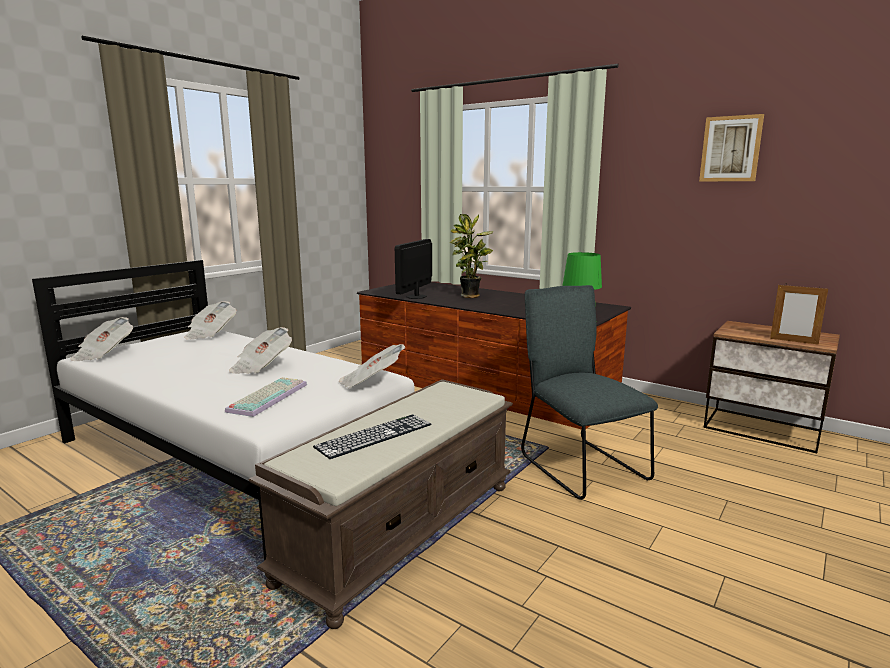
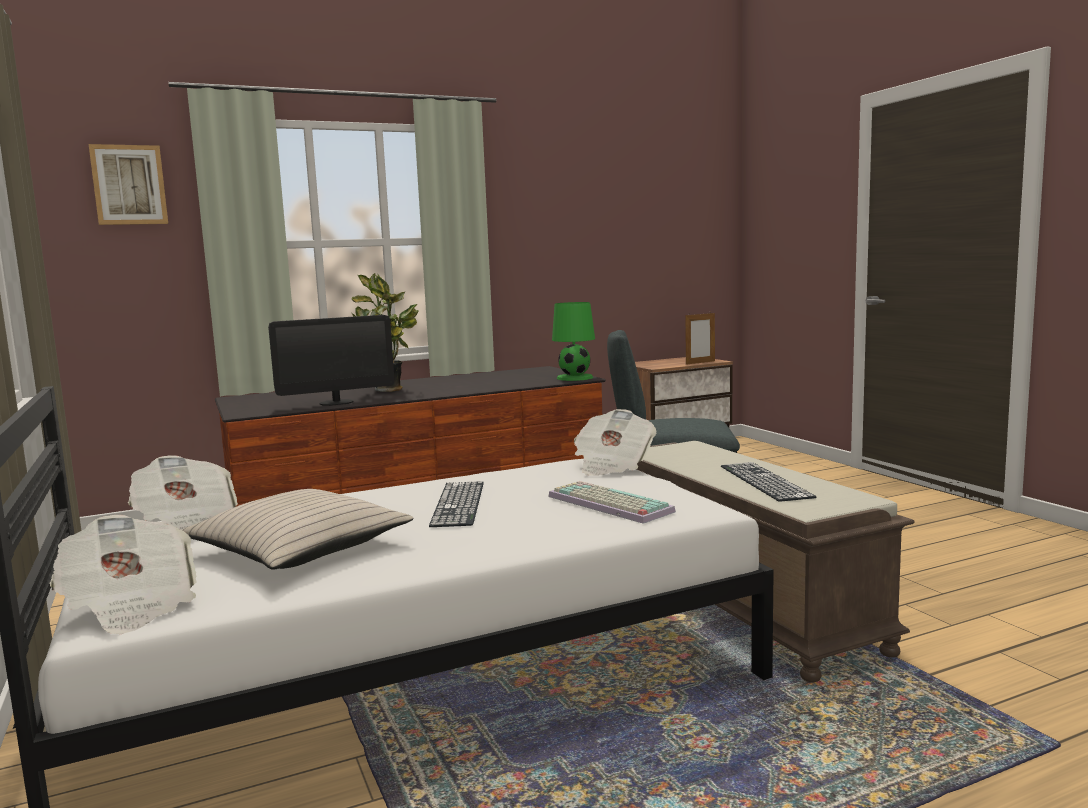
camera: 60 degrees left, 5 degrees down
newspaper [229,327,292,374] -> keyboard [429,481,484,527]
monitor [395,239,432,299] -> monitor turned 75 degrees counterclockwise [268,315,394,406]
picture [699,114,764,181] -> picture moved to [89,144,168,225]
none -> beige pillow [182,489,414,570]

